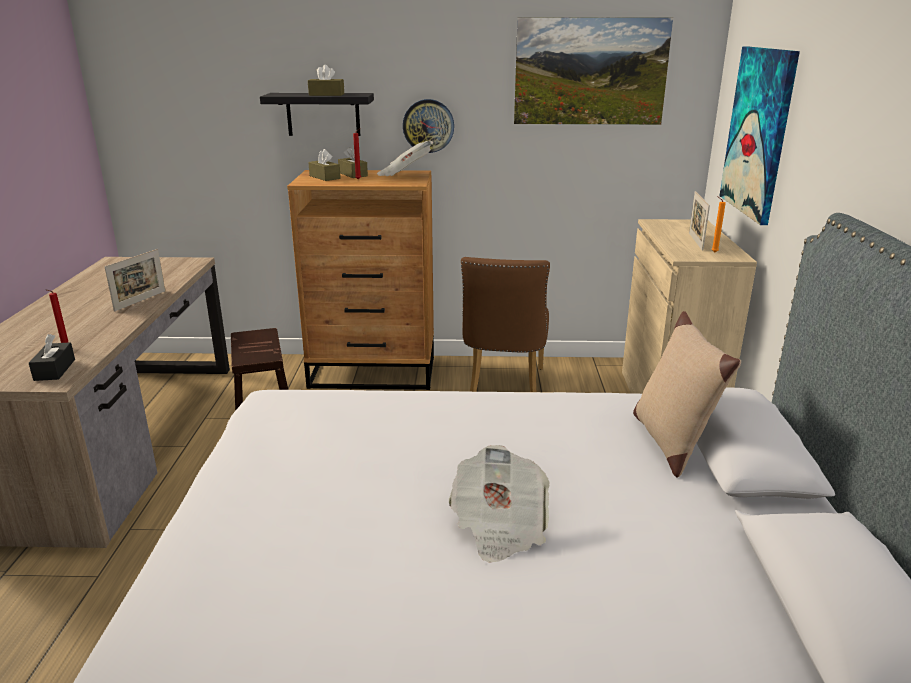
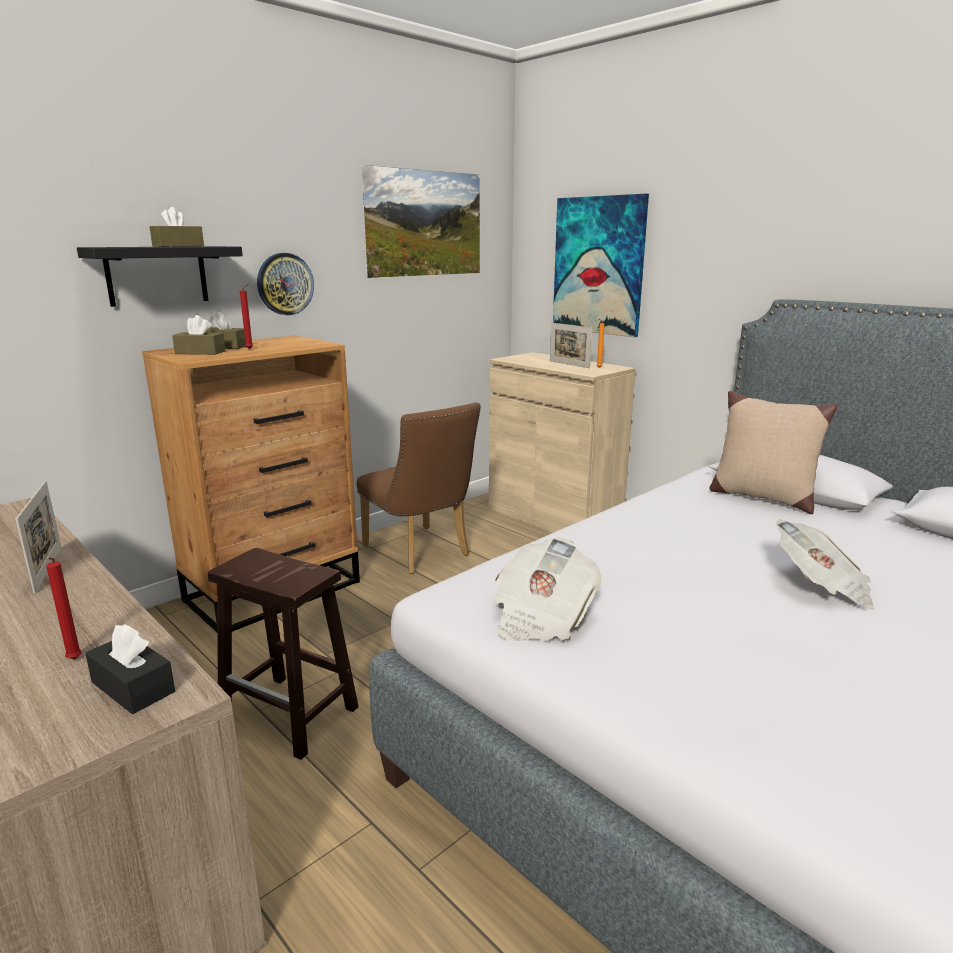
camera: 45 degrees left, 5 degrees down
newspaper [377,140,434,176] -> newspaper moved to [494,538,602,641]

